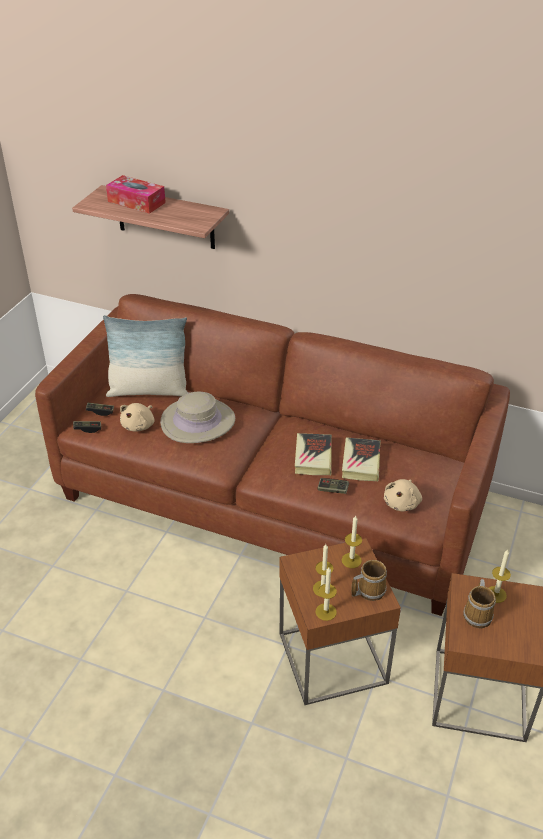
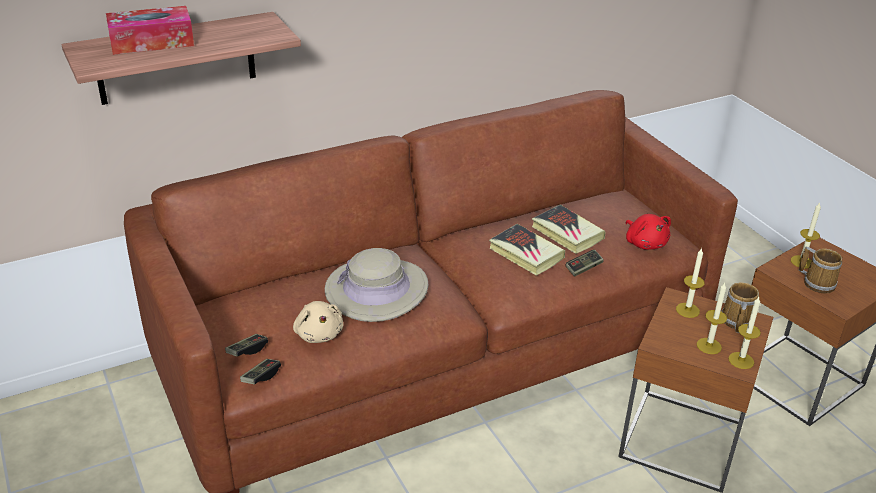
camera: 50 degrees left, 5 degrees down
pillow [103,315,188,397] -> none
beige plush toy [384,479,422,511] -> red plush toy [626,214,671,250]

